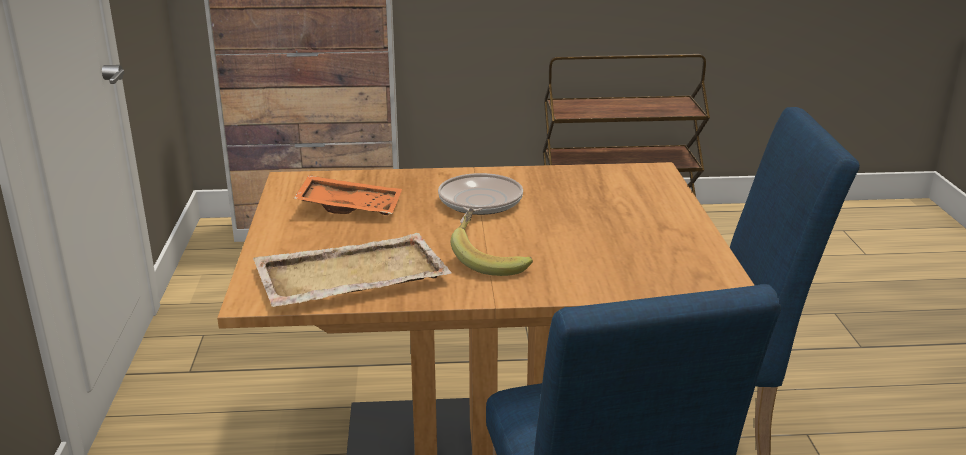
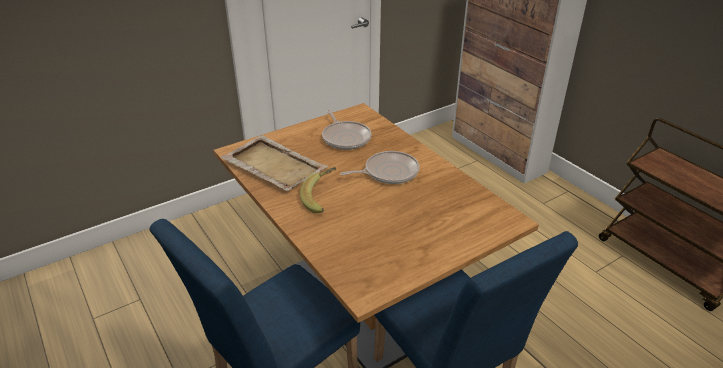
camera: 60 degrees right, 10 degrees up
orange tray [294,175,402,215] -> frying pan [322,110,372,150]

